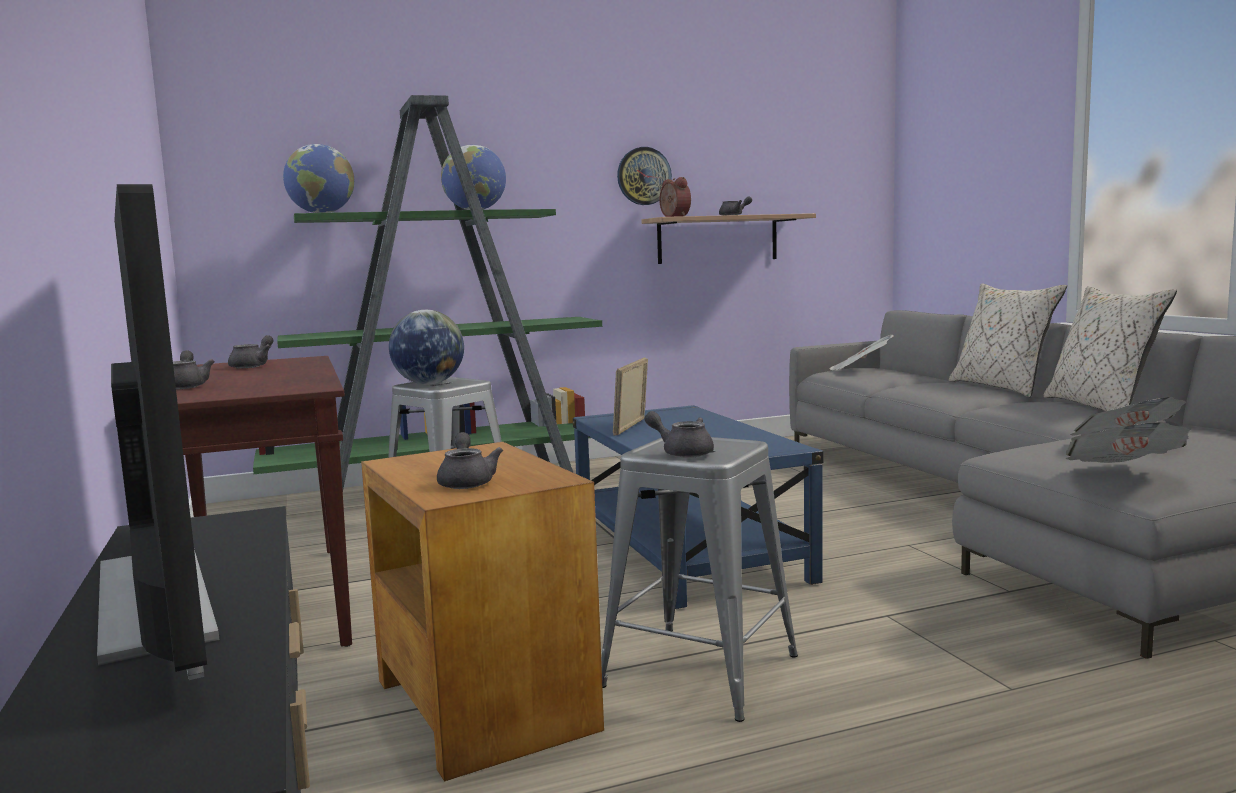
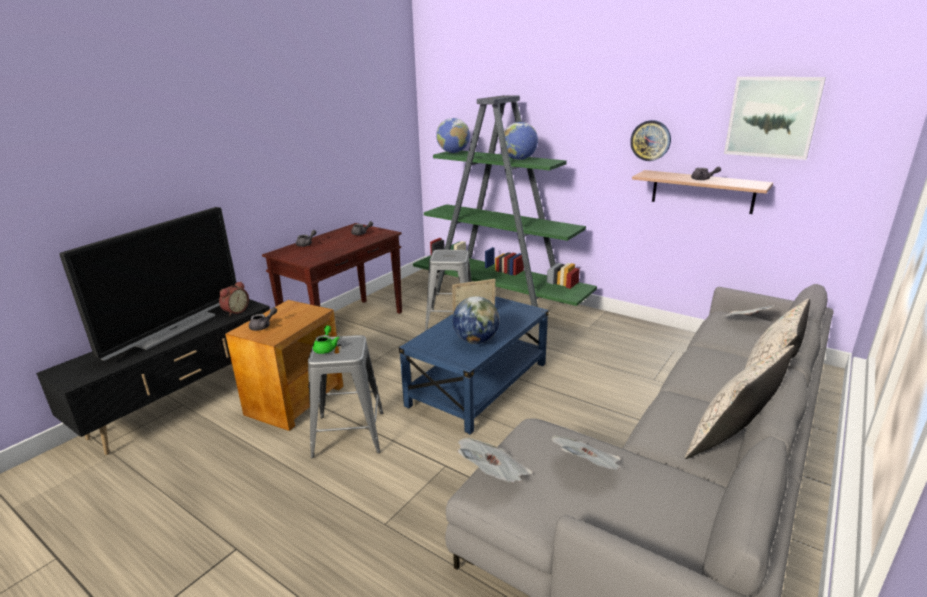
camera: 55 degrees right, 15 degrees up
globe [389,310,464,385] -> globe moved to [452,296,500,344]
grey teapot [644,411,714,458] -> green teapot [313,325,340,354]
alarm clock [659,177,691,217] -> alarm clock moved to [219,281,249,316]
none -> picture [724,77,826,160]

